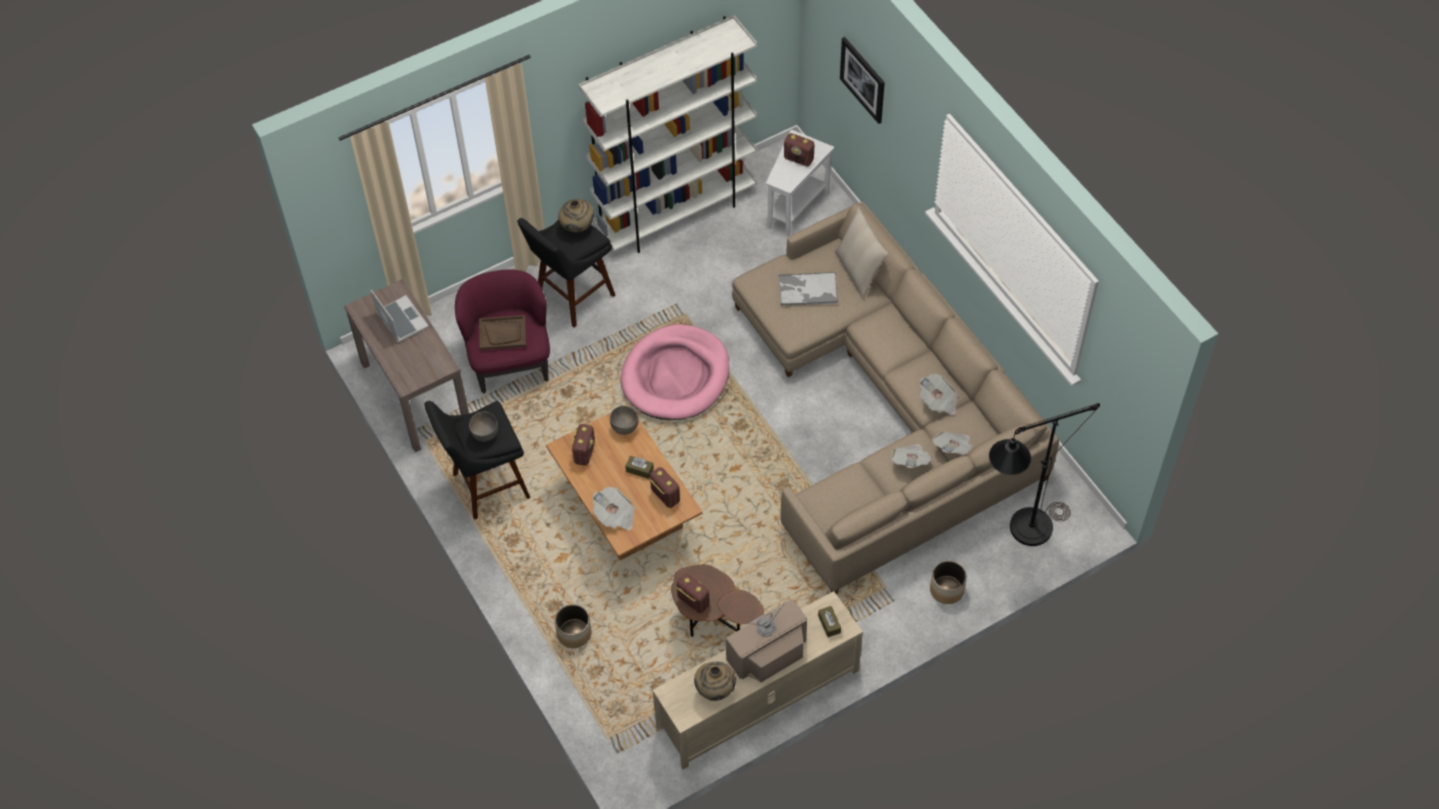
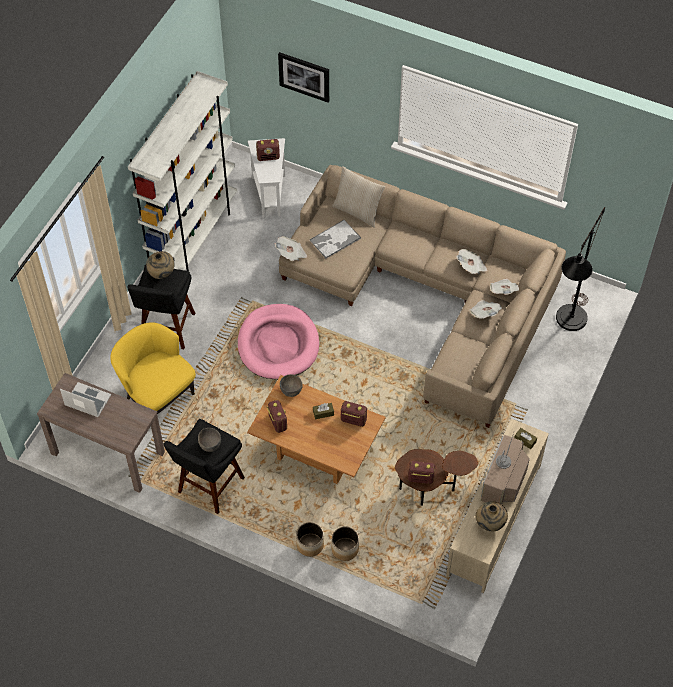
camera: 35 degrees left, 0 degrees up
purple armchair [455,269,550,394] -> yellow armchair [110,322,196,414]
brown tray [479,315,526,350] -> none
newspaper [592,487,635,530] -> newspaper moved to [275,236,307,261]
planter [930,560,967,604] -> planter moved to [296,522,324,557]

